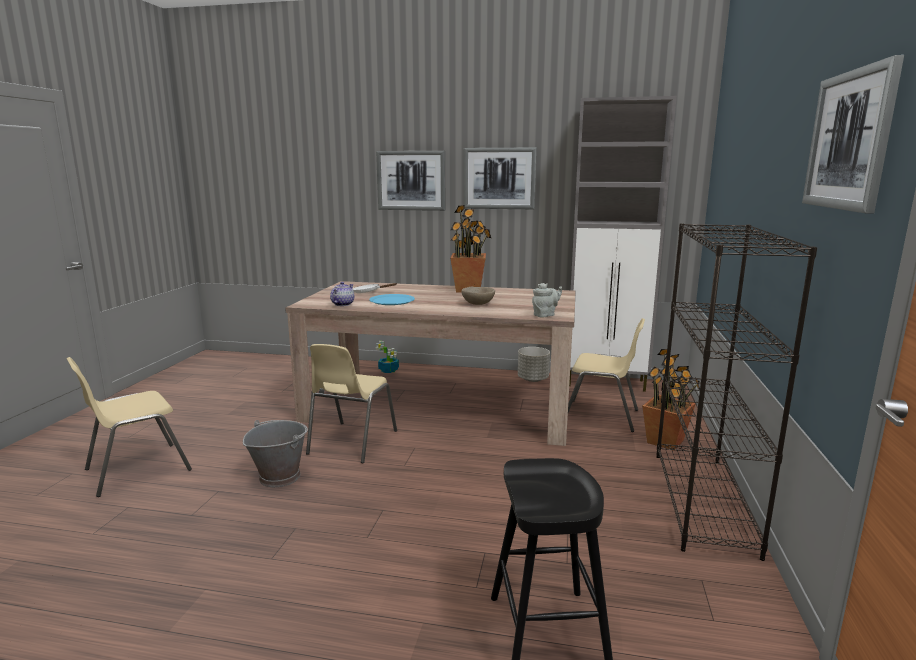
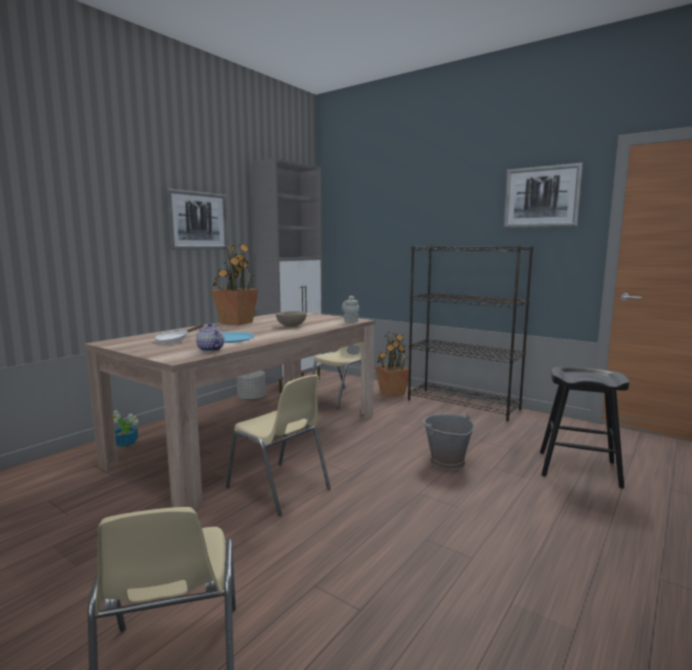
camera: 65 degrees left, 5 degrees down
grey bucket [243,420,308,487] -> grey bucket moved to [422,413,474,470]
picture [376,151,445,211] -> none

